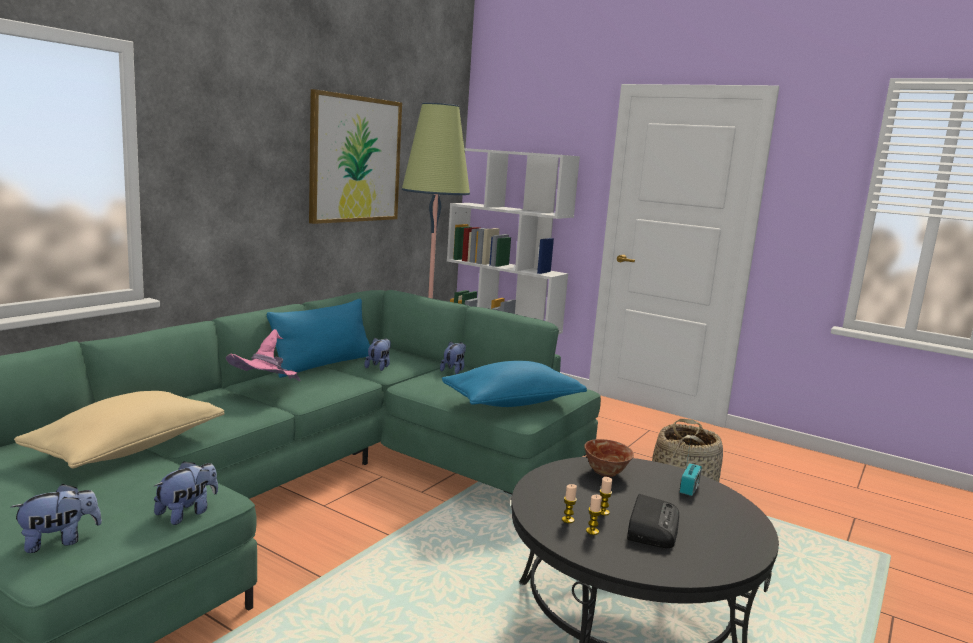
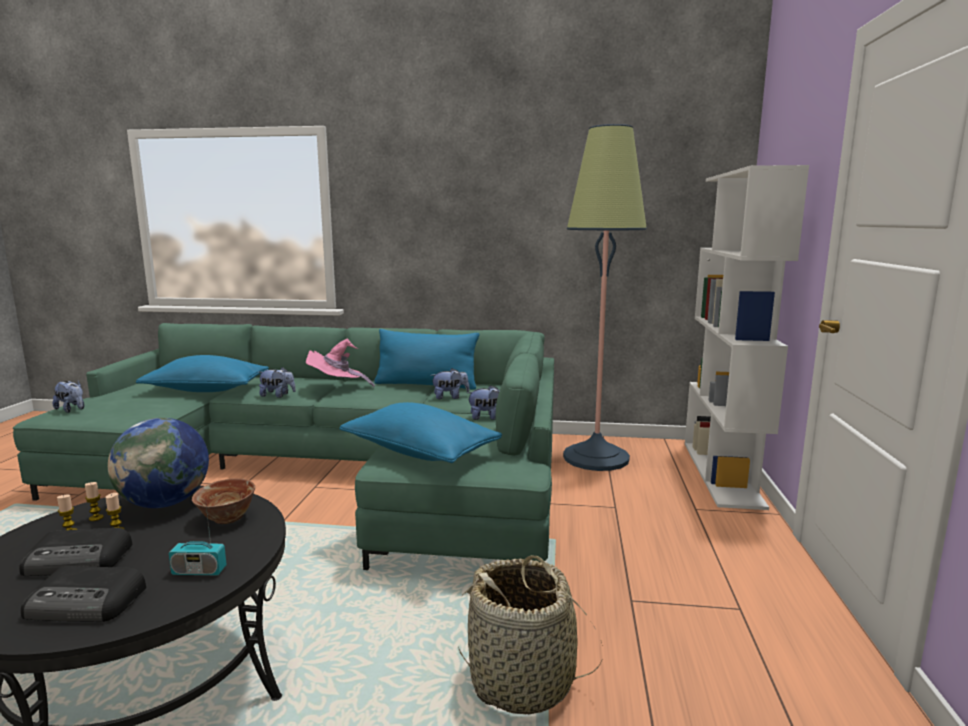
camera: 65 degrees right, 0 degrees up
beige pillow [14,391,225,469] -> blue pillow [136,355,269,392]
plush toy [154,461,218,525] -> plush toy moved to [258,367,296,398]
picture [309,89,402,224] -> none
none -> radio [21,566,146,622]
none -> globe [108,418,209,508]

